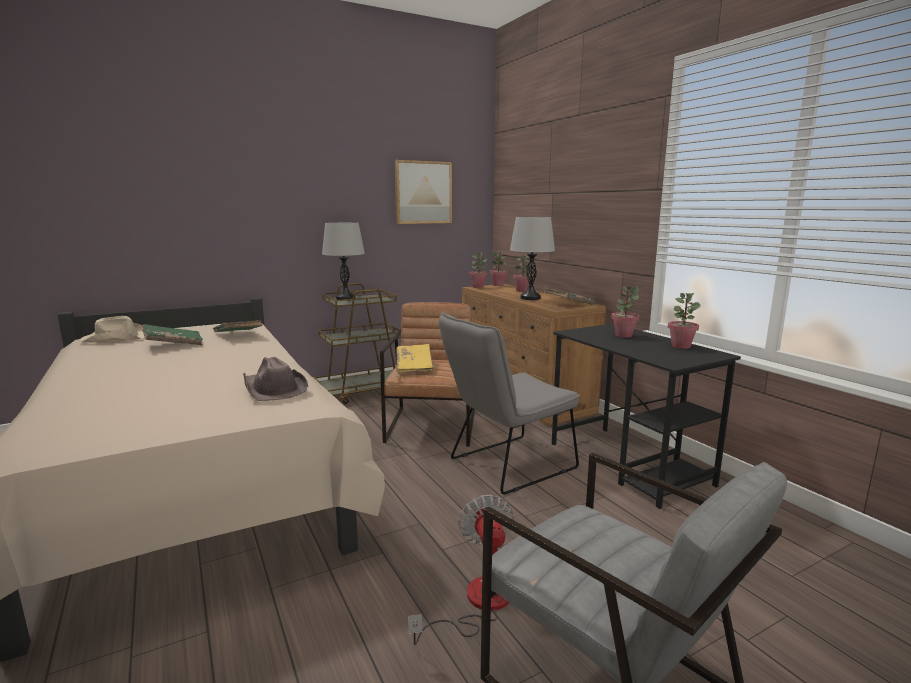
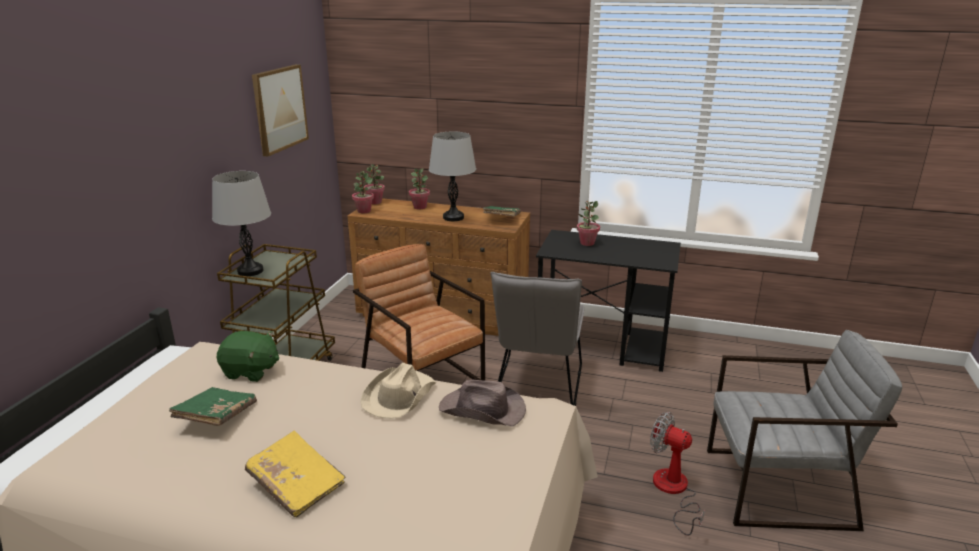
camera: 45 degrees left, 10 degrees up
beige hat [79,316,145,343] -> beige hat moved to [360,363,436,419]
green book [213,320,263,332] -> green plush toy [217,331,279,382]
yellow book [396,344,434,374] -> yellow book moved to [245,430,346,518]
potted plant [668,293,701,349] -> none

